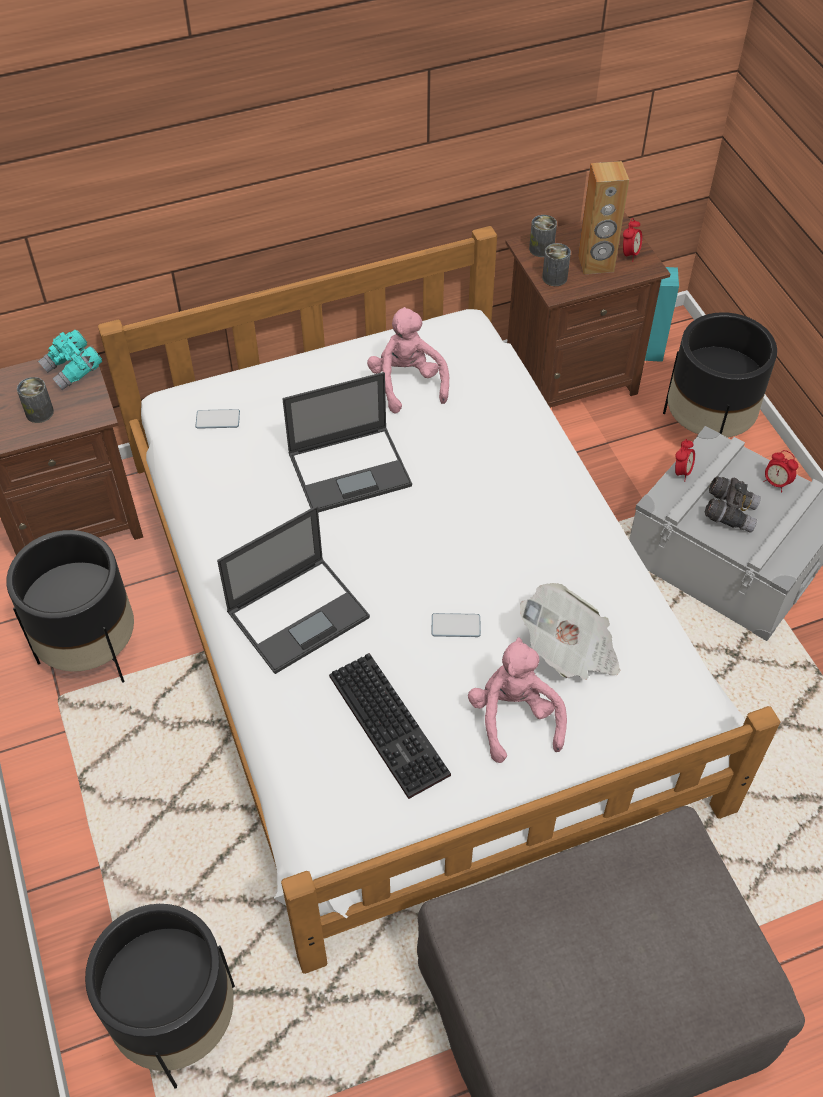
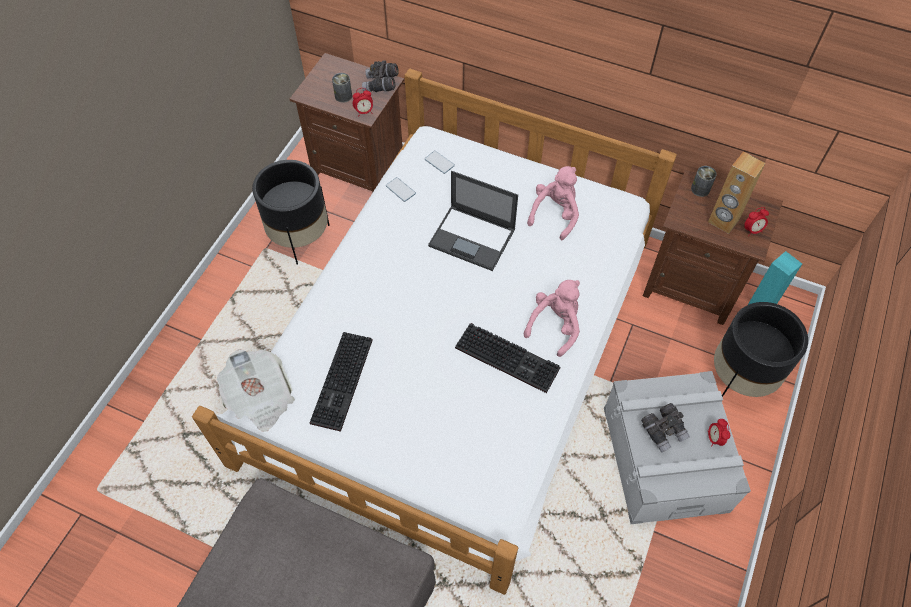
camera: 45 degrees right, 5 degrees up
turquoise binoculars [38,330,102,390] -> grey binoculars [362,60,399,92]
black planter [85,904,235,1088] -> none
laptop [217,506,370,674] -> none
phone [432,613,481,637] -> phone moved to [386,177,416,202]
pink plush toy [468,637,567,763] -> pink plush toy moved to [524,280,580,357]
newspaper [520,583,621,680] -> newspaper moved to [217,349,295,432]
can [542,243,571,286] -> none
alarm clock [675,439,695,481] -> alarm clock moved to [353,88,373,117]
none -> keyboard [455,323,560,393]

